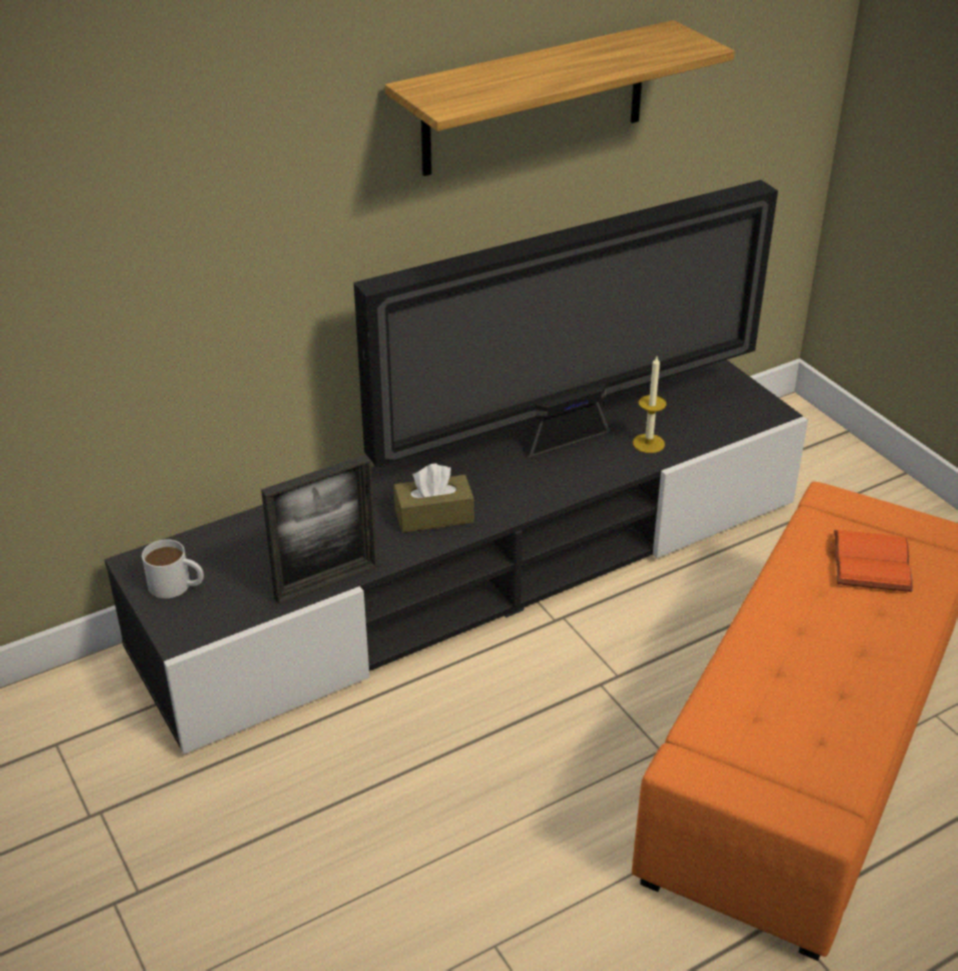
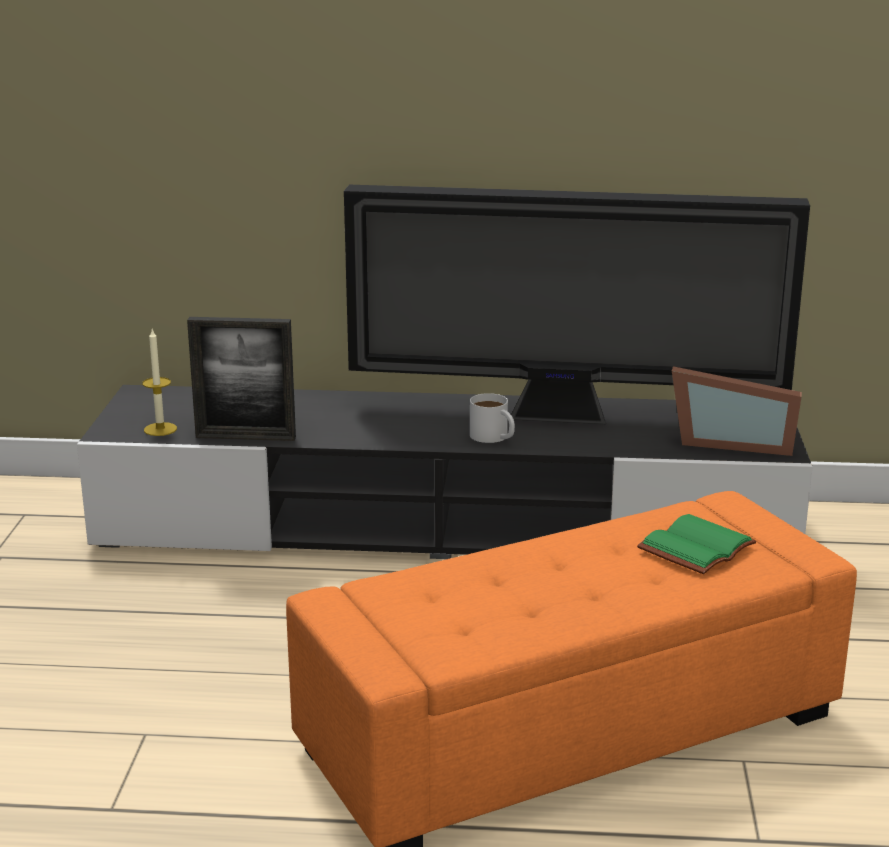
camera: 35 degrees right, 15 degrees down
white mug [142,539,204,598] -> white mug moved to [470,393,515,443]
shelf [385,20,735,176] -> none
brown tissue box [394,463,474,533] -> none
candle [633,356,667,453] -> candle moved to [142,330,177,436]
orange book [834,530,913,592] -> green book [637,514,756,574]
none -> picture frame [672,366,802,456]

